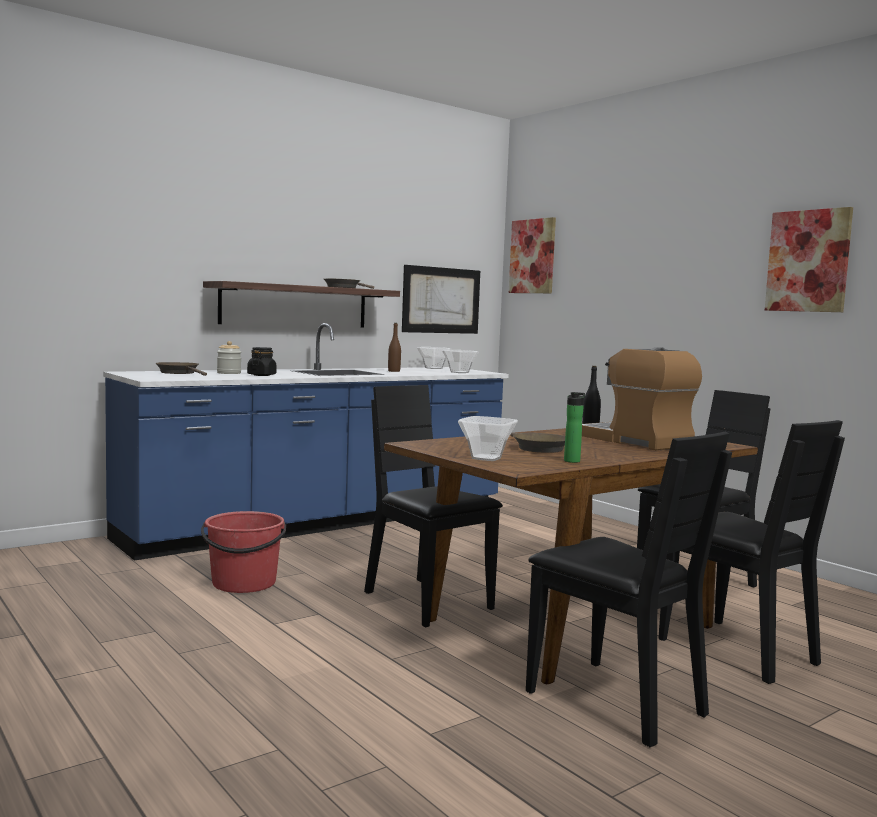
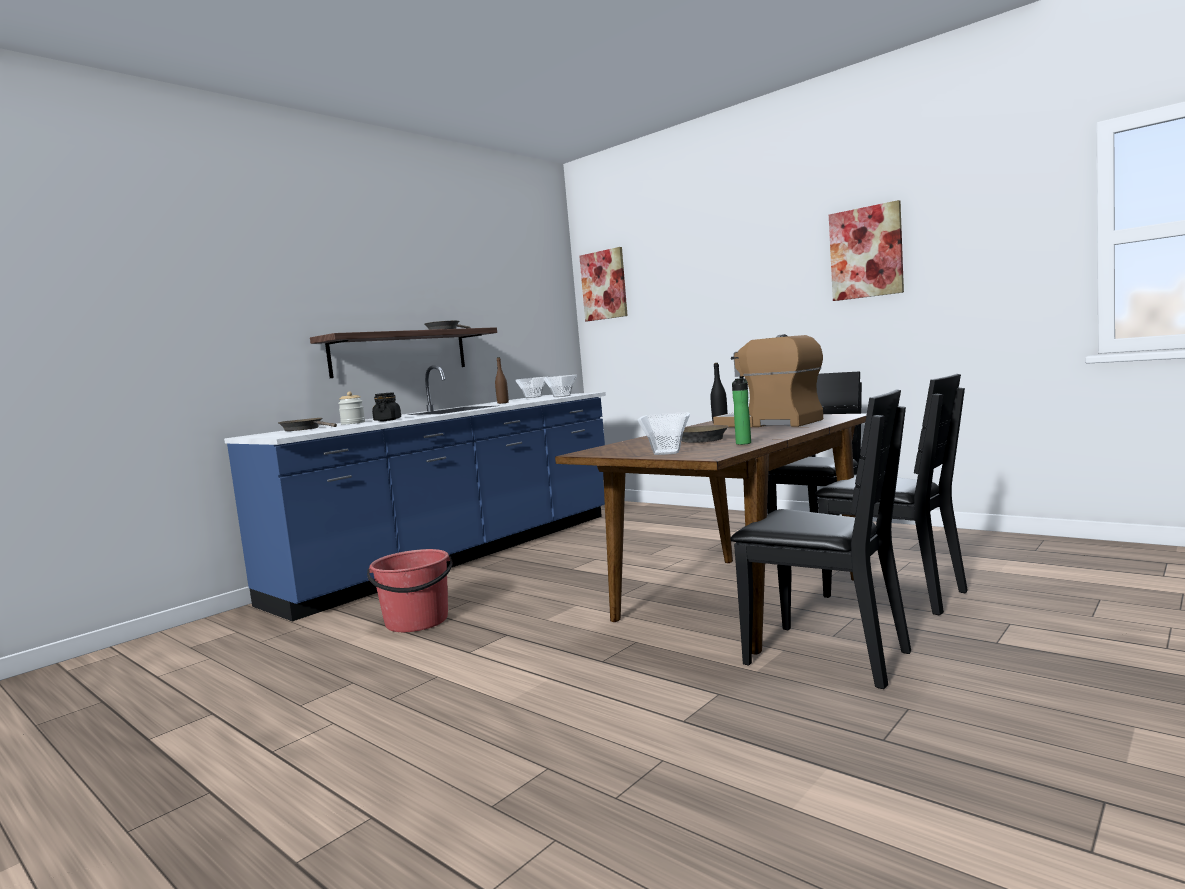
camera: 10 degrees left, 0 degrees up
black chair [364,385,503,627] -> none
picture [402,265,480,334] -> none

